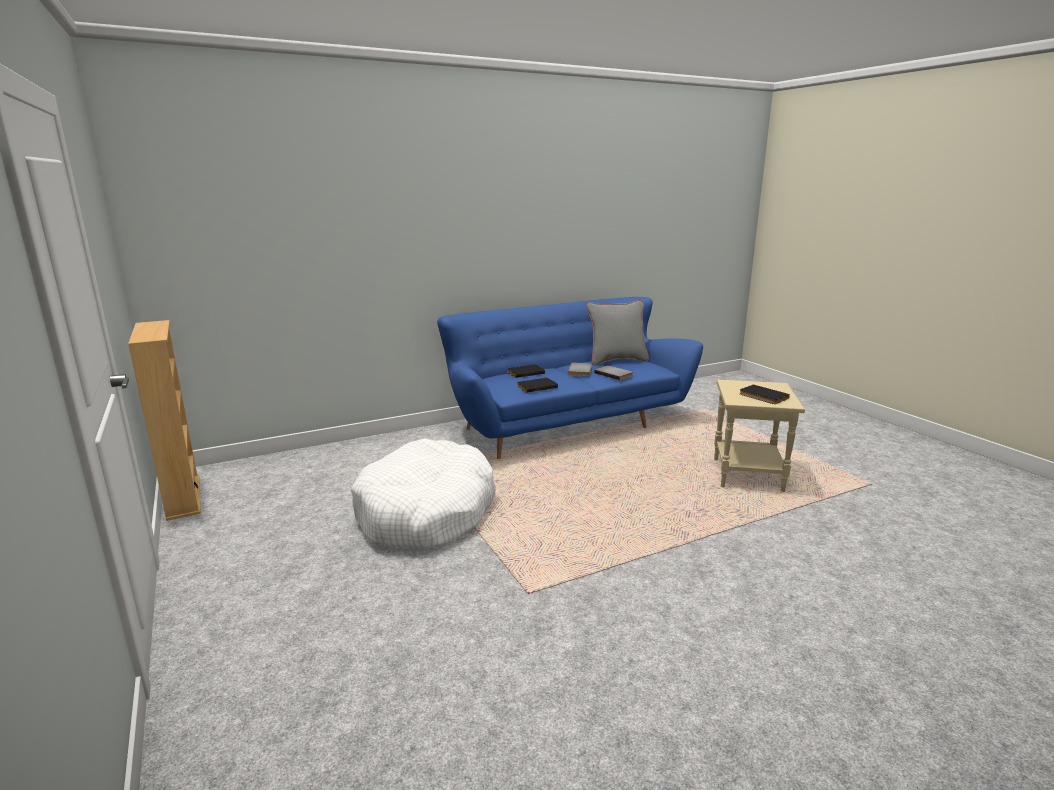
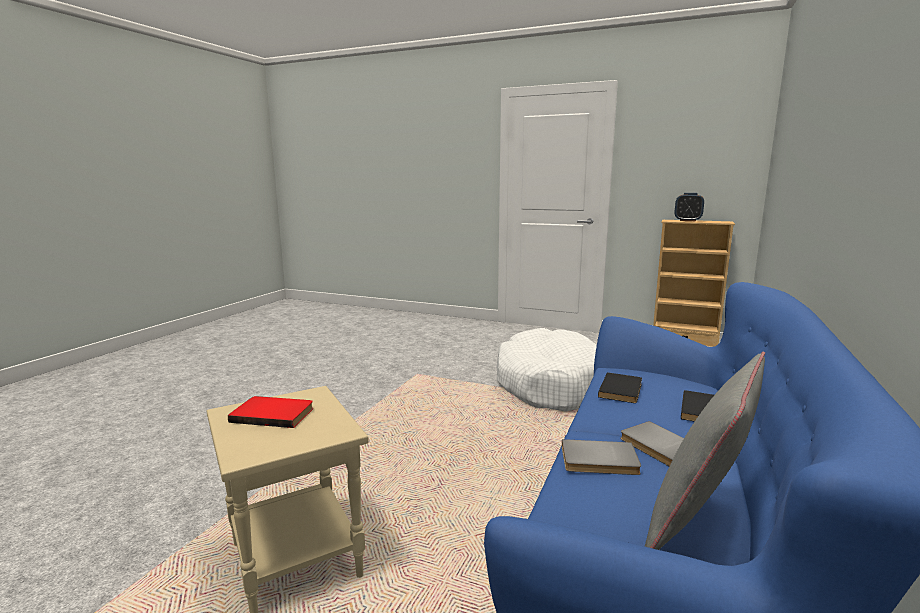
camera: 140 degrees right, 5 degrees down
black book [740,385,790,404] -> red book [228,396,313,428]
none -> alarm clock [675,193,704,221]

